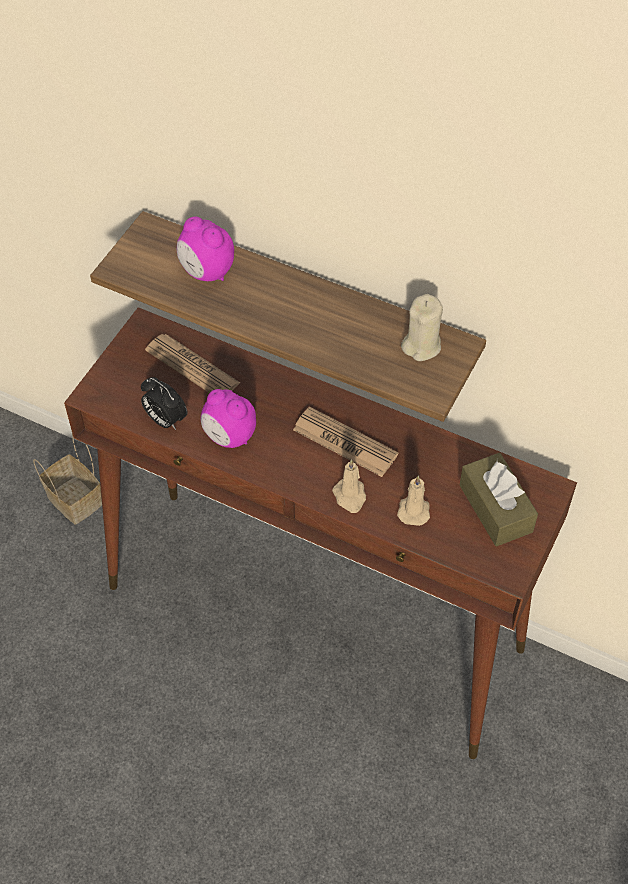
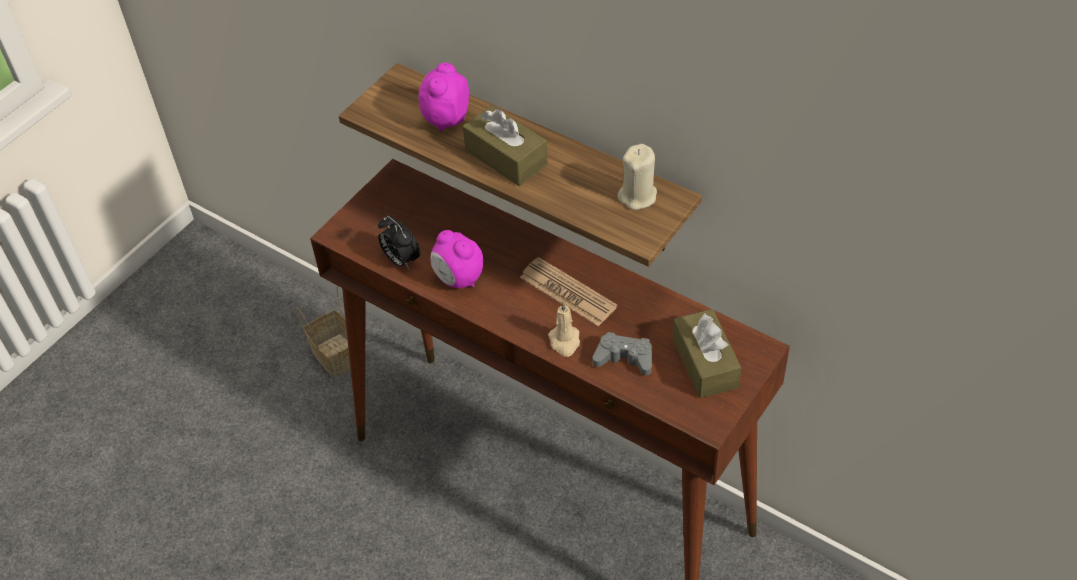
camera: 10 degrees right, 5 degrees down
newspaper [145,334,240,393] -> none
alarm clock [177,216,234,281] -> alarm clock turned 60 degrees clockwise [418,63,469,132]
beige candle [397,476,430,526] -> grey game controller [593,332,652,375]
none -> brown tissue box [463,105,548,186]

